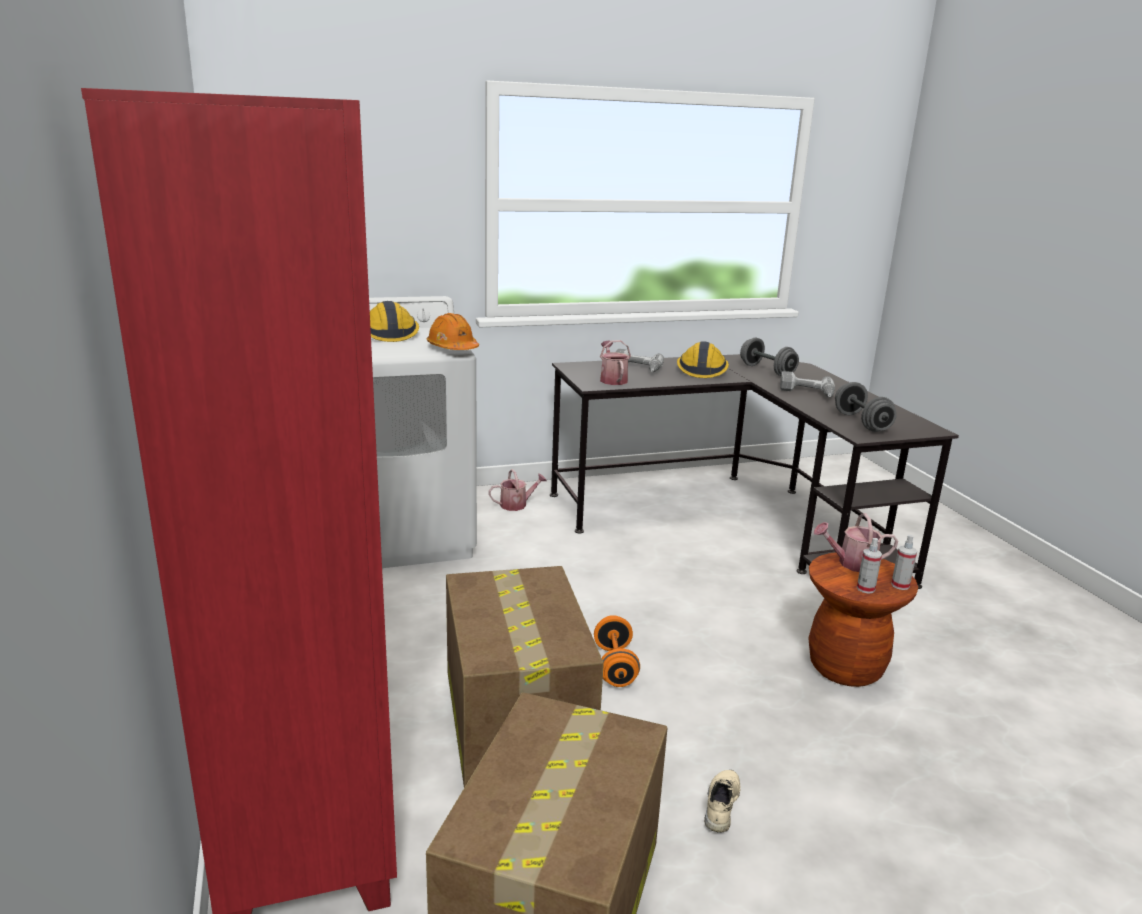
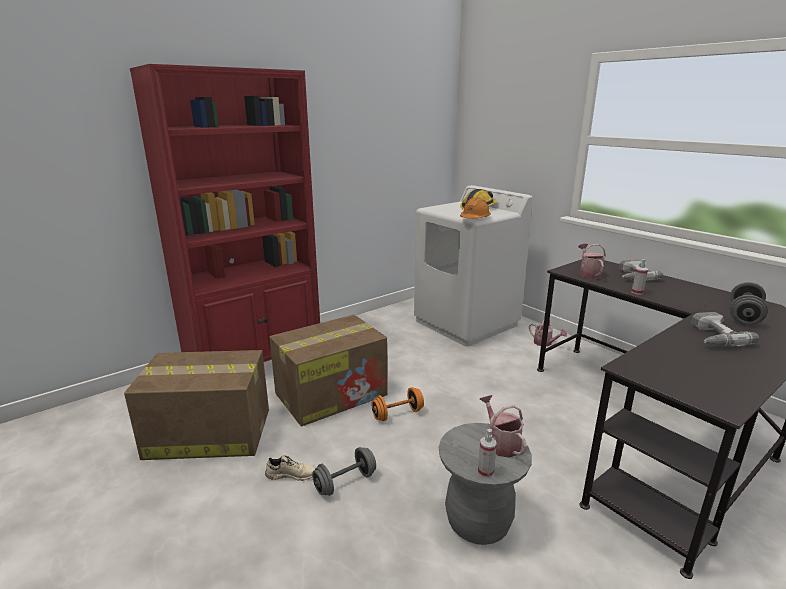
camera: 70 degrees right, 0 degrees up
watering can [600,340,631,385] -> watering can turned 60 degrees counterclockwise [578,243,606,278]
hard hat [677,342,729,378] -> none
brown stool [808,553,918,687] -> grey stool [439,423,532,545]
grey dumbbell [835,382,897,432] -> grey dumbbell moved to [312,447,376,496]
spray bottle [857,538,882,594] -> spray bottle moved to [631,259,648,295]

